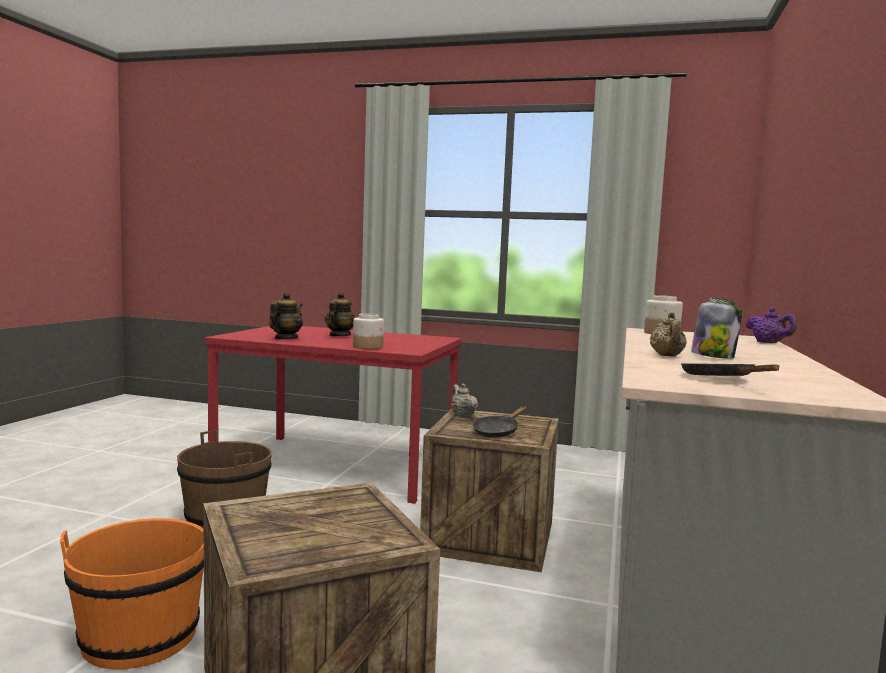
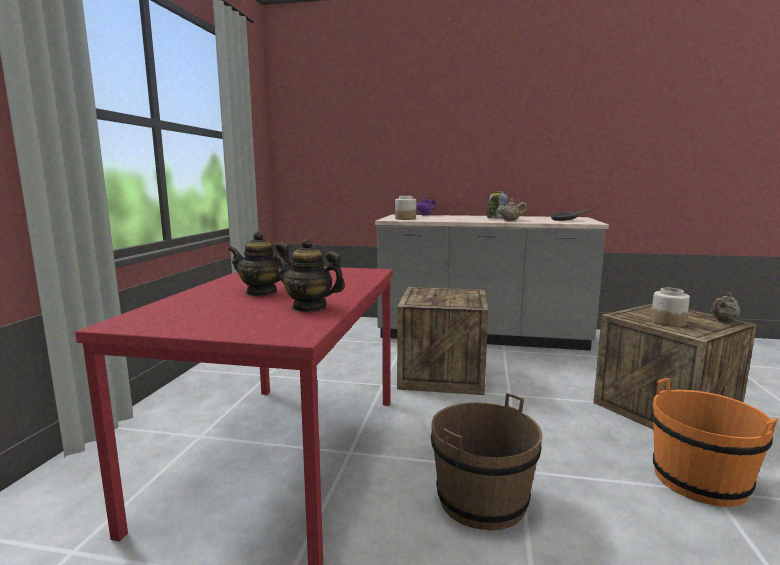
camera: 95 degrees left, 5 degrees up
jar [353,313,384,349] -> jar moved to [651,288,690,327]
beige teapot [451,384,478,418] -> beige teapot moved to [711,292,740,322]
black frying pan [472,406,526,438] -> none

